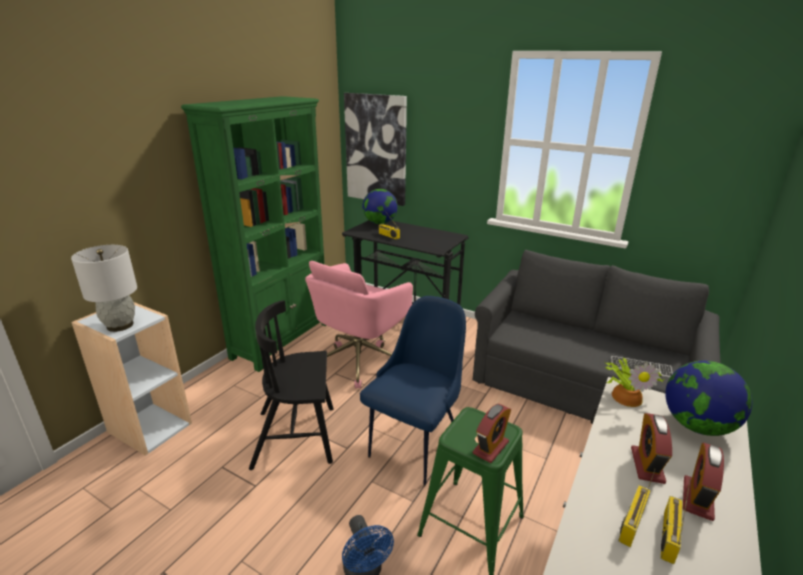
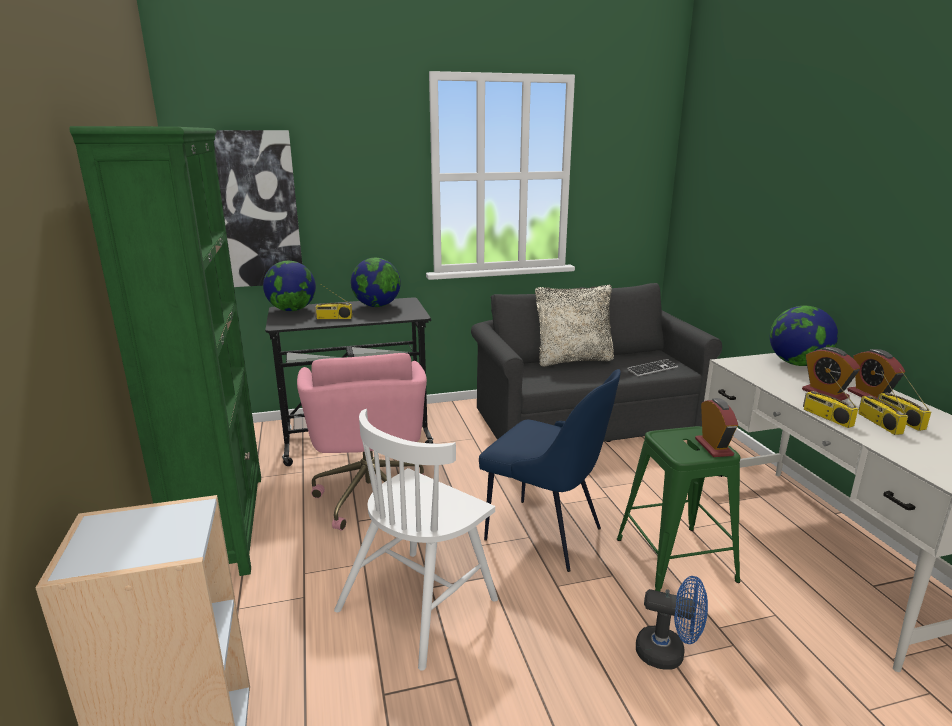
camera: 45 degrees left, 5 degrees down
white table lamp [71,245,137,332] -> none
black chair [249,301,334,470] -> white chair [334,409,498,671]
blue chair [360,296,466,485] -> blue chair turned 135 degrees clockwise [479,369,621,572]
potted plant [605,358,663,407] -> none
none -> globe [351,258,401,307]
none -> beige pillow [535,284,614,367]
none -> radio [803,367,858,428]

